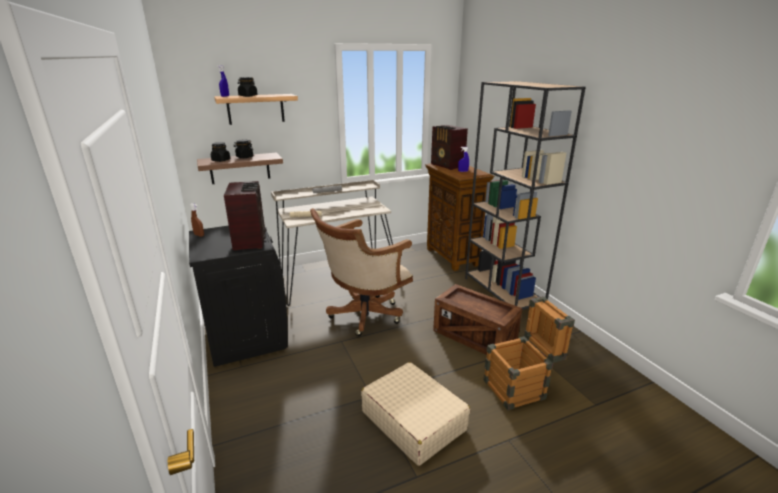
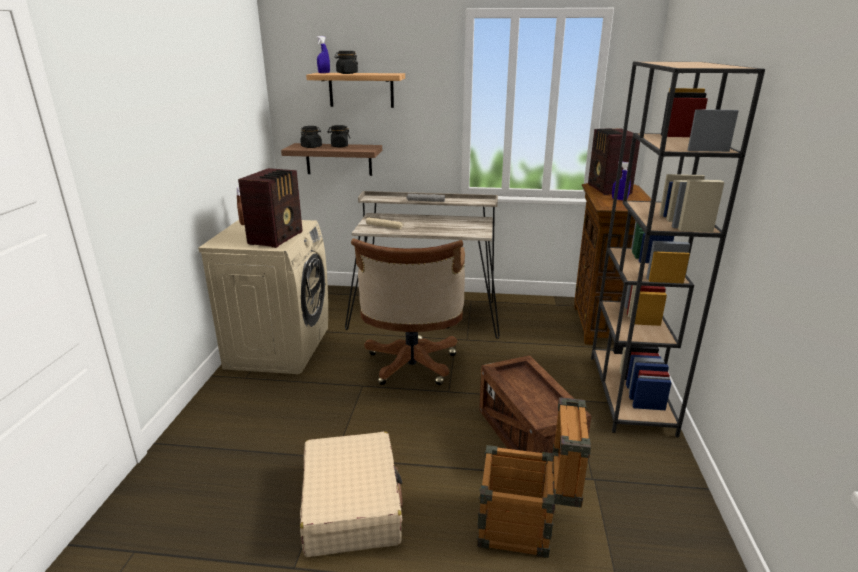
camera: 30 degrees right, 0 degrees up
black washing machine [189,226,288,367] -> beige washing machine [198,220,328,374]
office chair [310,208,413,336] -> office chair turned 75 degrees counterclockwise [351,238,465,385]

